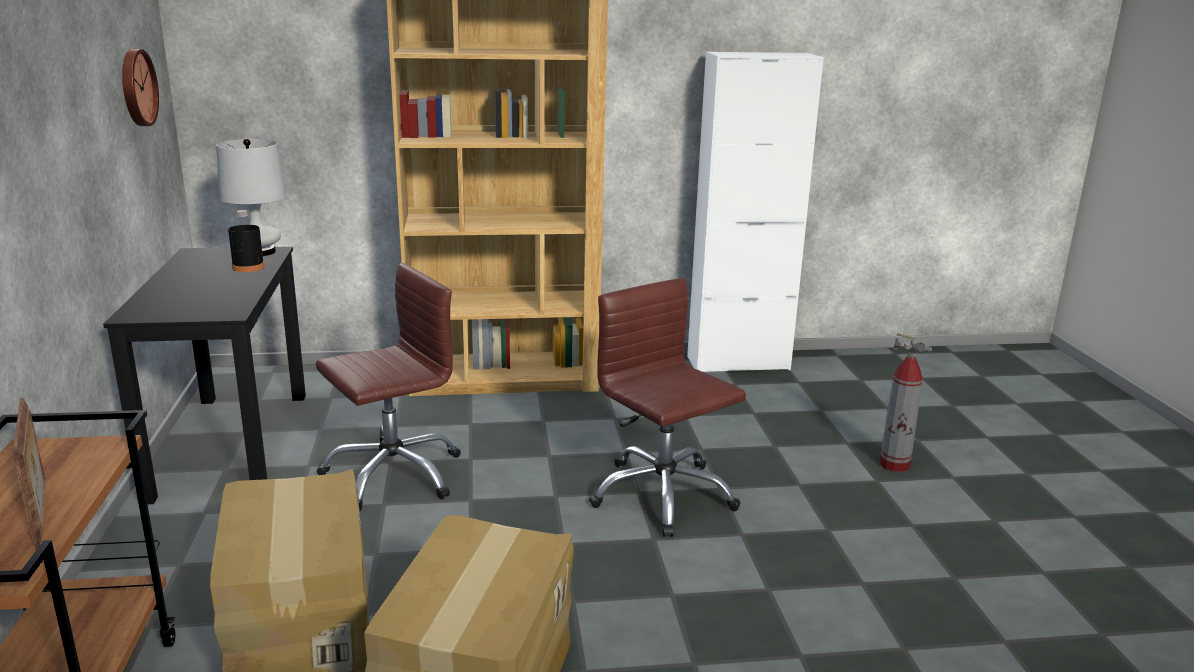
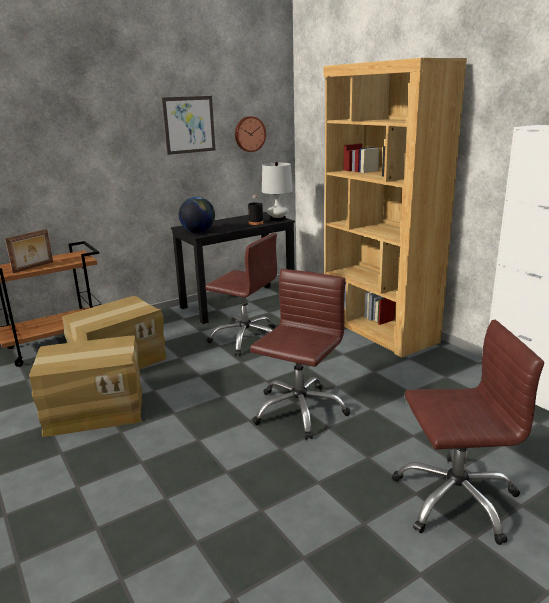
camera: 65 degrees right, 0 degrees up
fire extinguisher [879,333,932,472] -> brown office chair [392,320,544,545]
none -> picture [162,96,215,155]
none -> globe [179,197,215,233]

